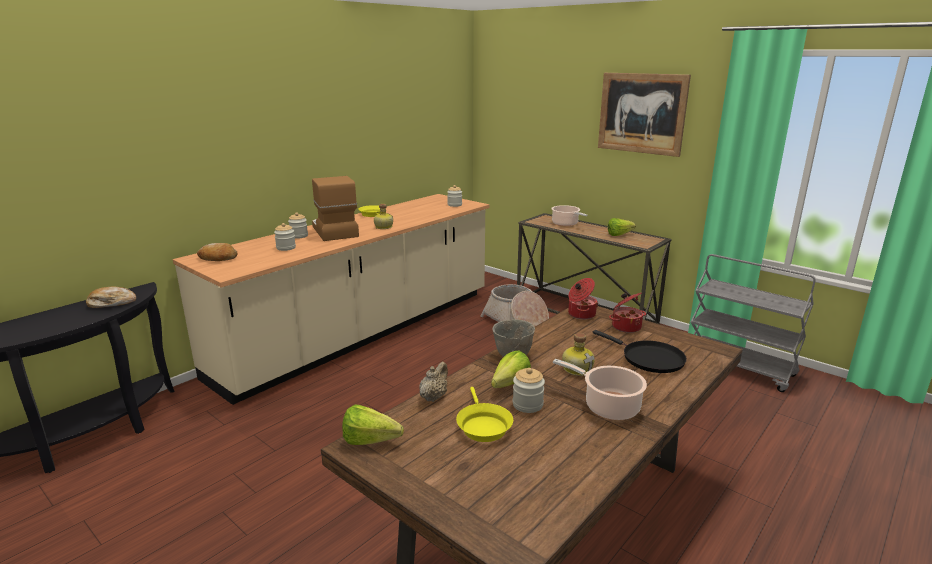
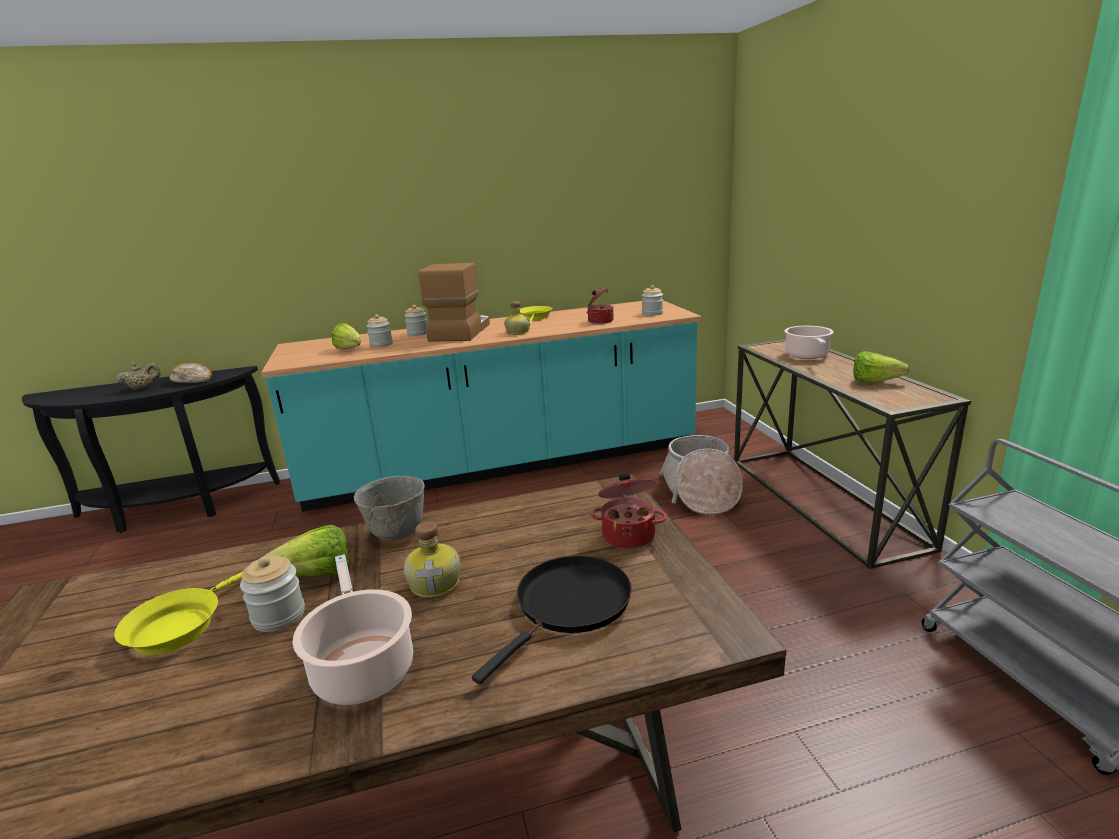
camera: 35 degrees right, 0 degrees up
beige counter [173,194,489,405] -> turquoise counter [261,300,701,512]
bread [197,243,238,261] -> none
lettuce [342,404,404,445] -> lettuce moved to [331,323,361,350]
beige teapot [419,362,448,402] -> beige teapot moved to [116,362,161,390]
cooking pot [568,278,598,319] -> cooking pot moved to [587,287,614,324]
black frying pan [593,330,687,373] -> black frying pan turned 135 degrees counterclockwise [472,556,632,684]
picture [598,73,691,157] -> none

